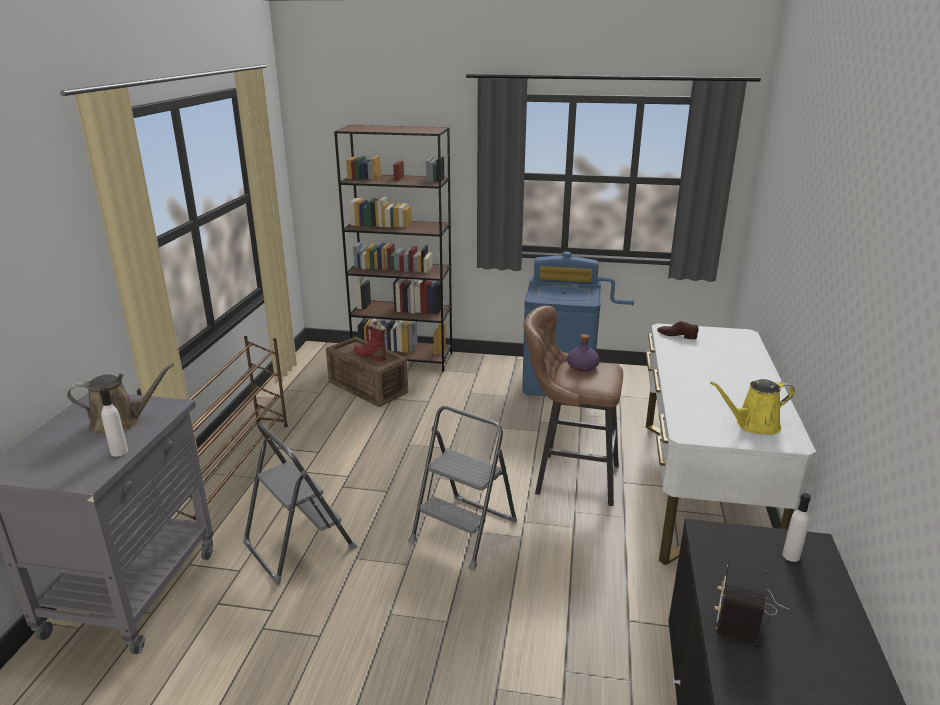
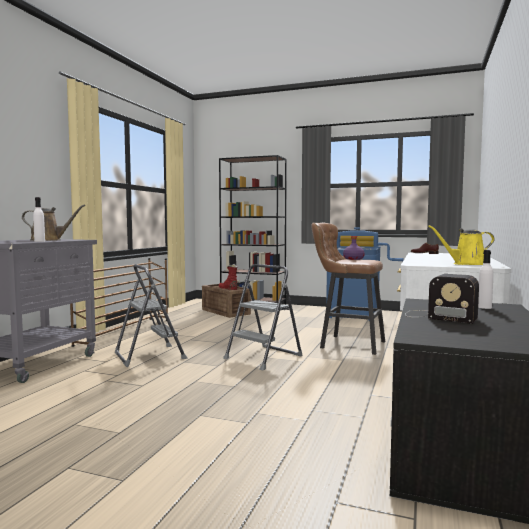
camera: 10 degrees right, 20 degrees down
radio [714,561,788,645] -> radio turned 90 degrees counterclockwise [405,274,479,324]

